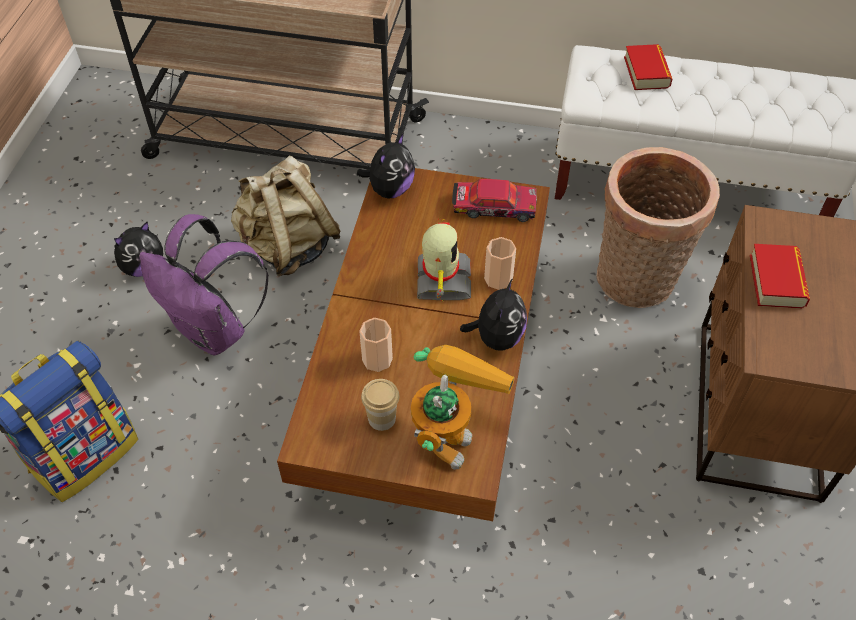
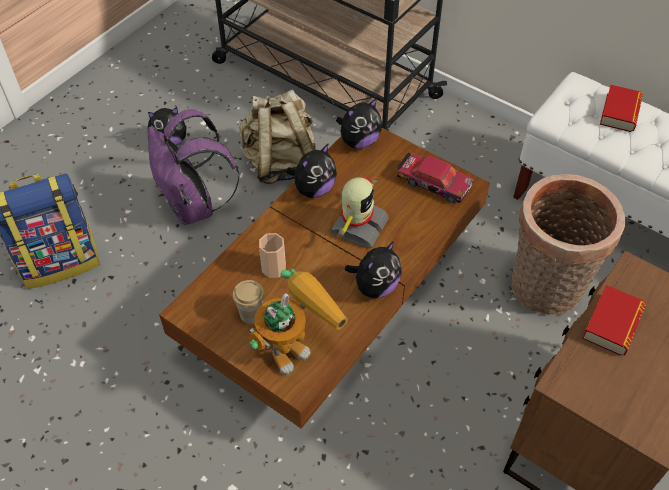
camera: 25 degrees right, 0 degrees up
cup [484,237,516,290] -> none
none -> plush toy [286,143,337,198]

